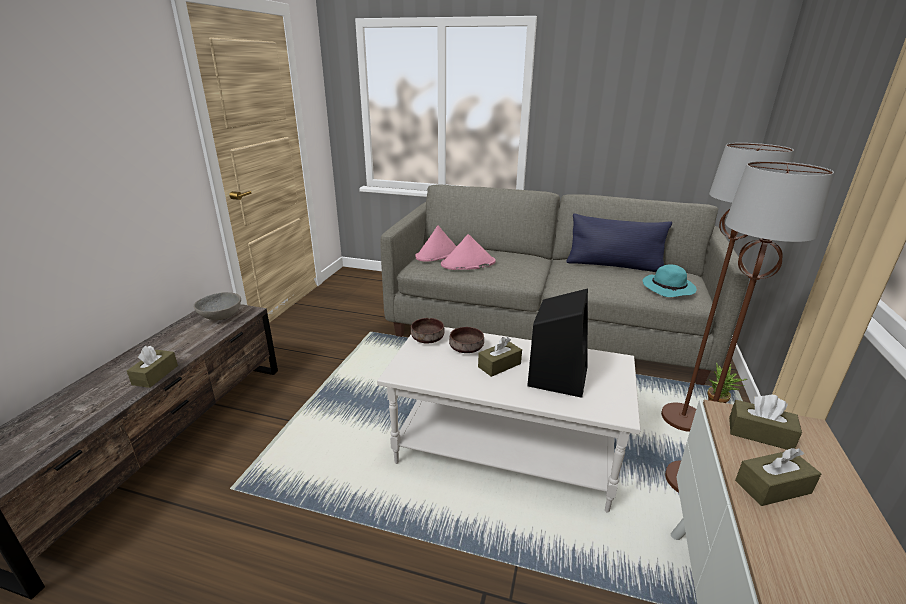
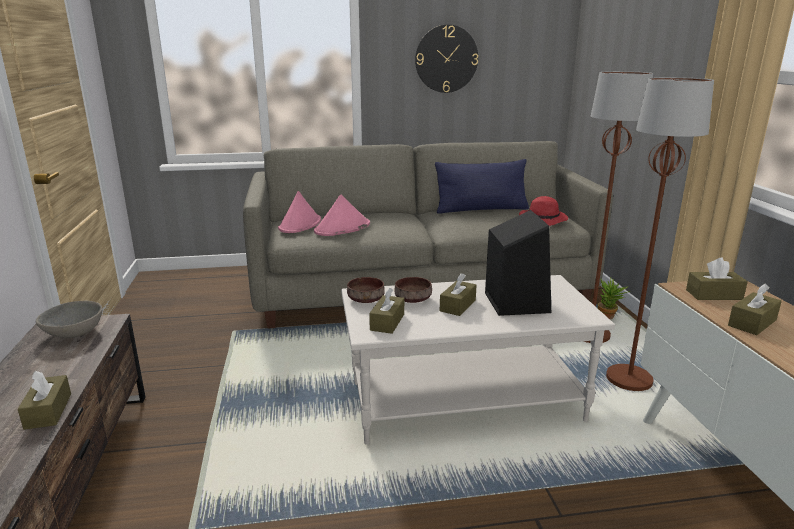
camera: 25 degrees left, 5 degrees down
turquoise hat [643,264,697,297] -> red hat [519,196,568,226]
none -> brown tissue box [369,288,404,334]
none -> wall clock [415,25,478,93]

